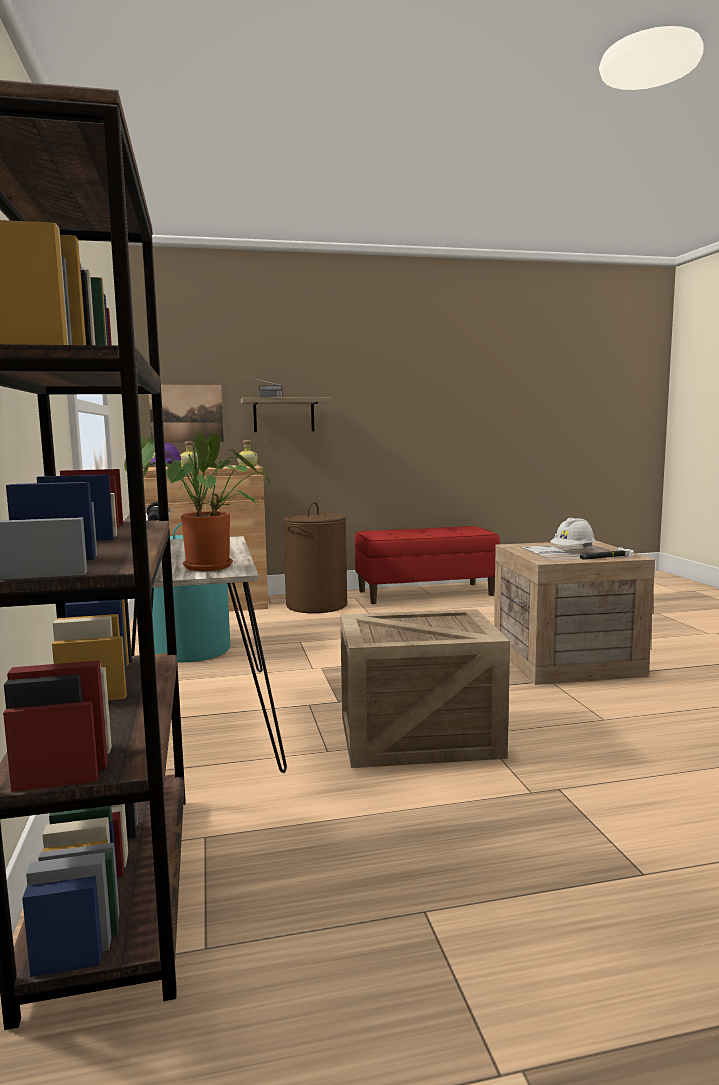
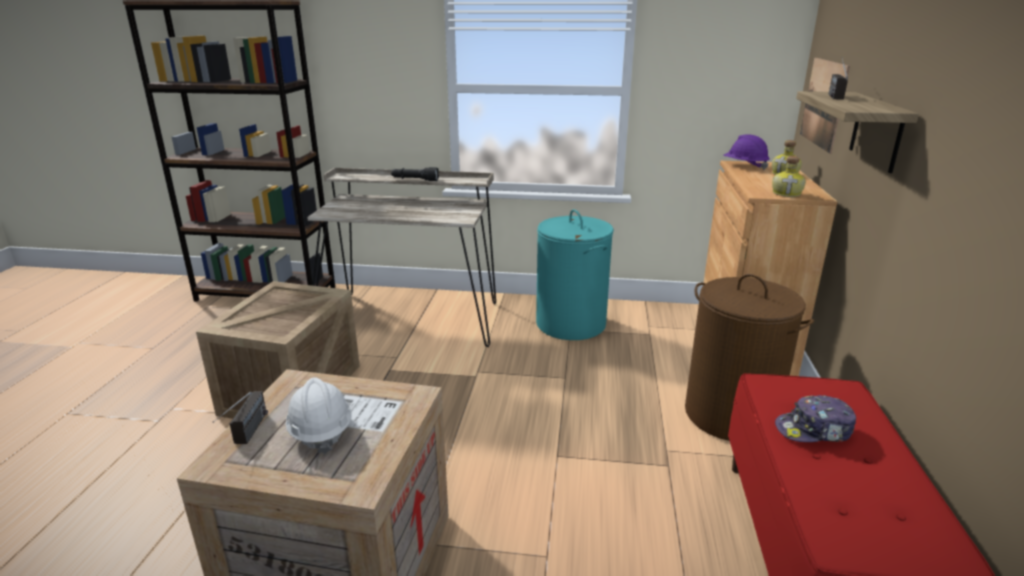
camera: 110 degrees right, 15 degrees up
potted plant [124,432,271,571] -> none
hammer [580,547,634,560] -> radio [213,391,268,444]
none -> cap [775,395,856,442]

